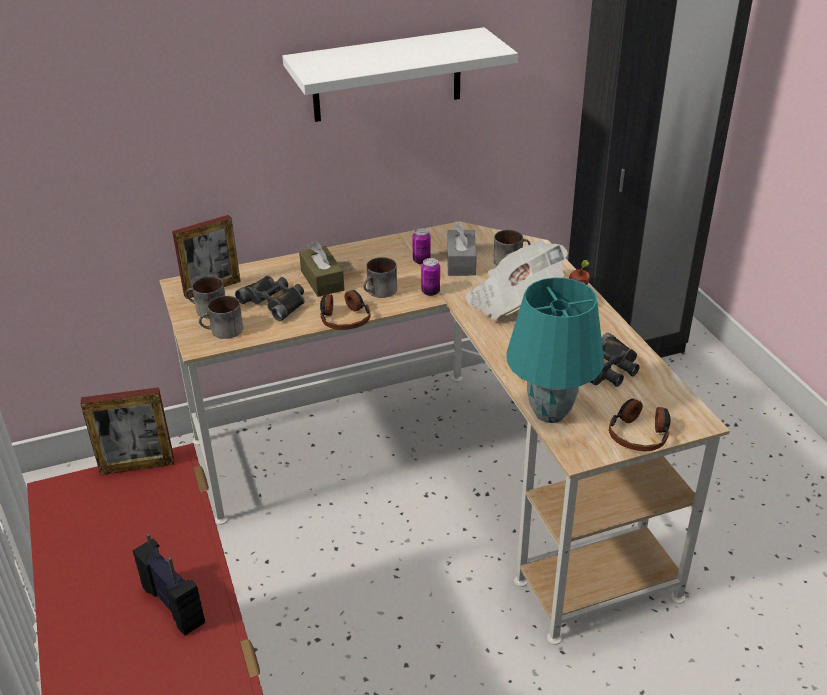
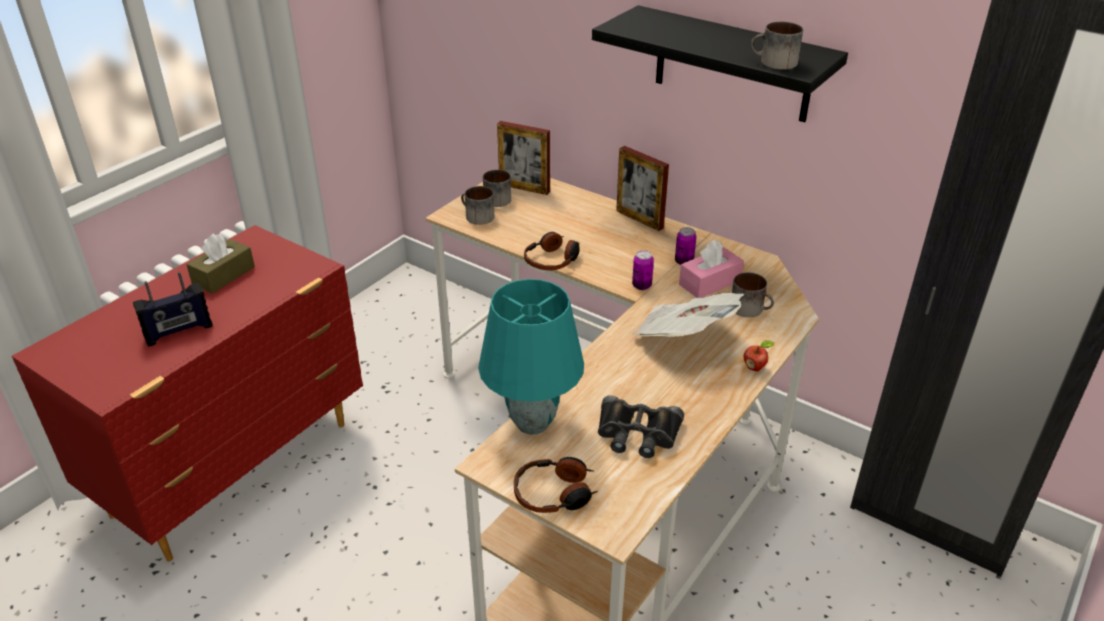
camera: 55 degrees right, 0 degrees up
picture frame [80,387,174,475] -> picture frame moved to [616,146,669,231]
radio [133,534,205,635] -> radio turned 45 degrees clockwise [133,272,213,347]
black binoculars [235,275,305,321] -> none
white shelf [282,27,518,122] -> black shelf [592,5,848,122]
brown tissue box [299,241,344,297] -> brown tissue box moved to [187,234,255,294]
mug [363,257,397,298] -> mug moved to [751,22,803,70]
grey tissue box [447,223,476,276] -> pink tissue box [679,240,744,298]

